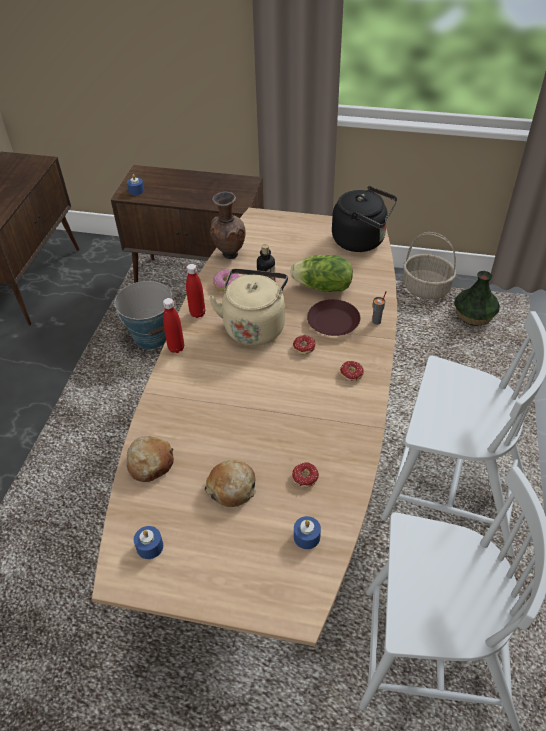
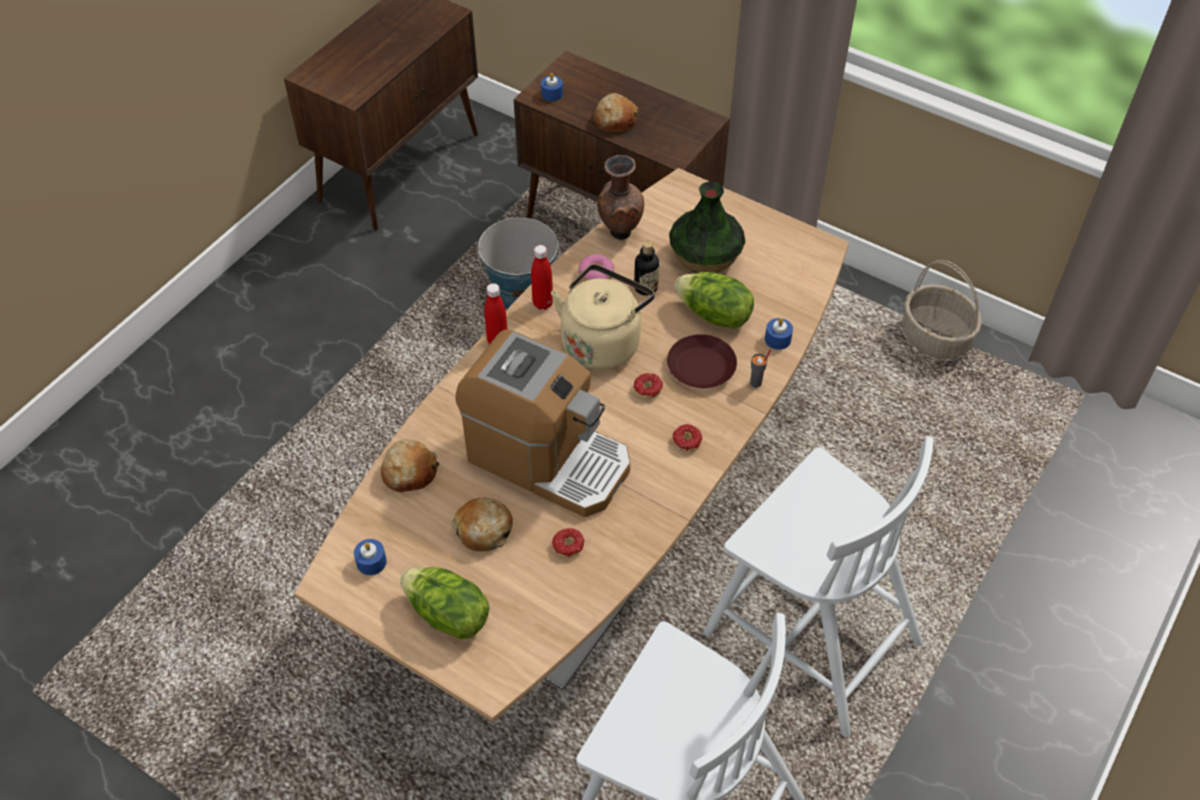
camera: 20 degrees right, 5 degrees up
blue candle [294,516,321,549] -> blue candle moved to [765,318,793,350]
black kettle [332,186,397,252] -> none
vase [454,271,500,326] -> vase moved to [669,181,746,273]
none -> lettuce [400,567,490,639]
none -> coffee machine [455,330,630,517]
none -> bread [594,93,639,132]

